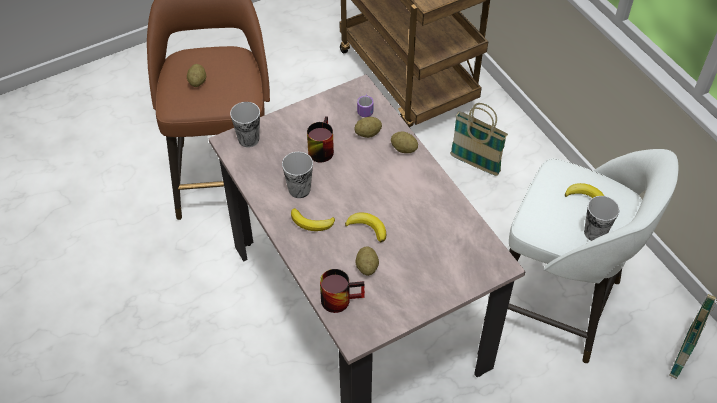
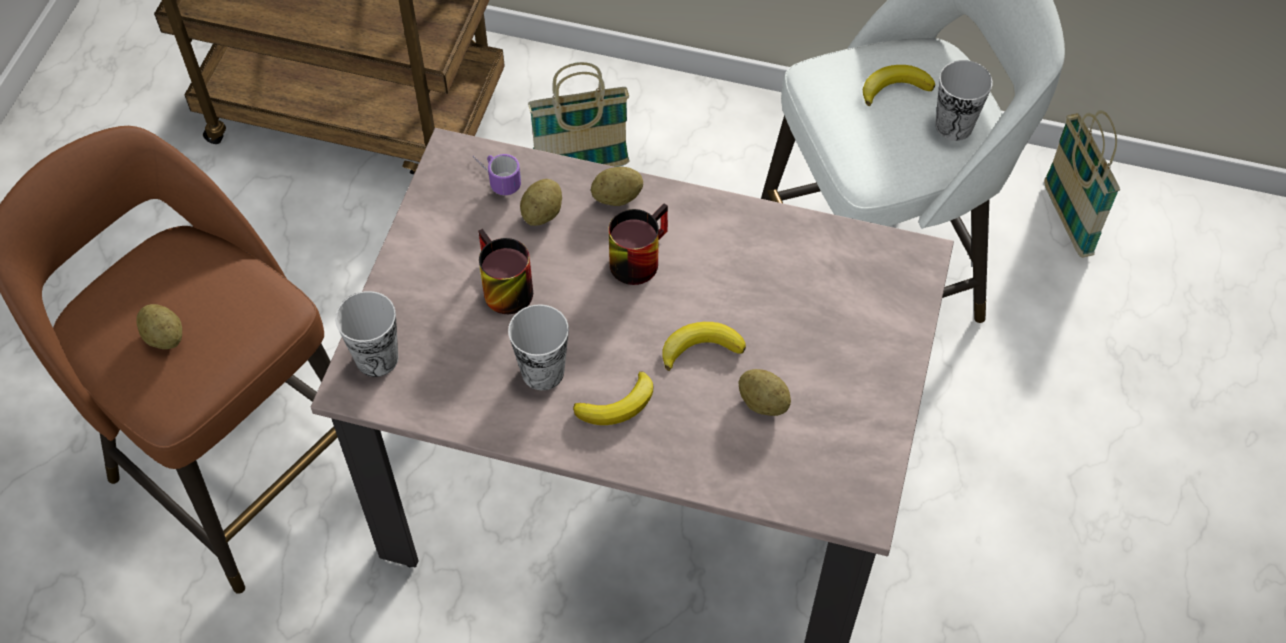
camera: 45 degrees left, 5 degrees up
mug [320,269,365,313] -> mug moved to [608,203,668,285]

